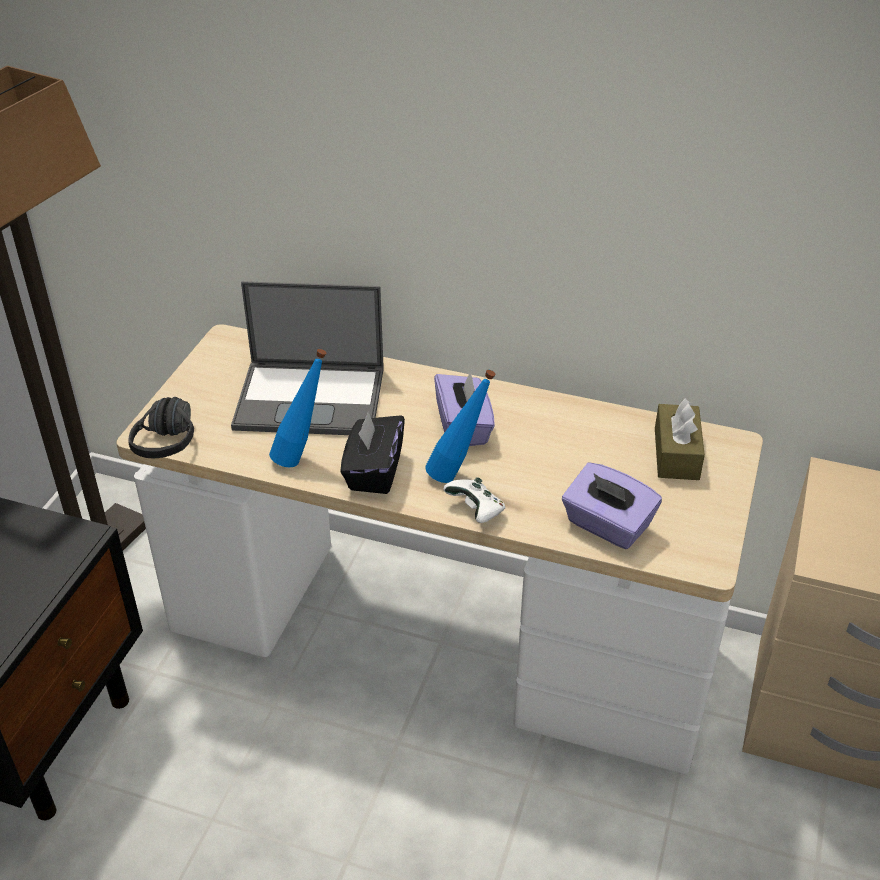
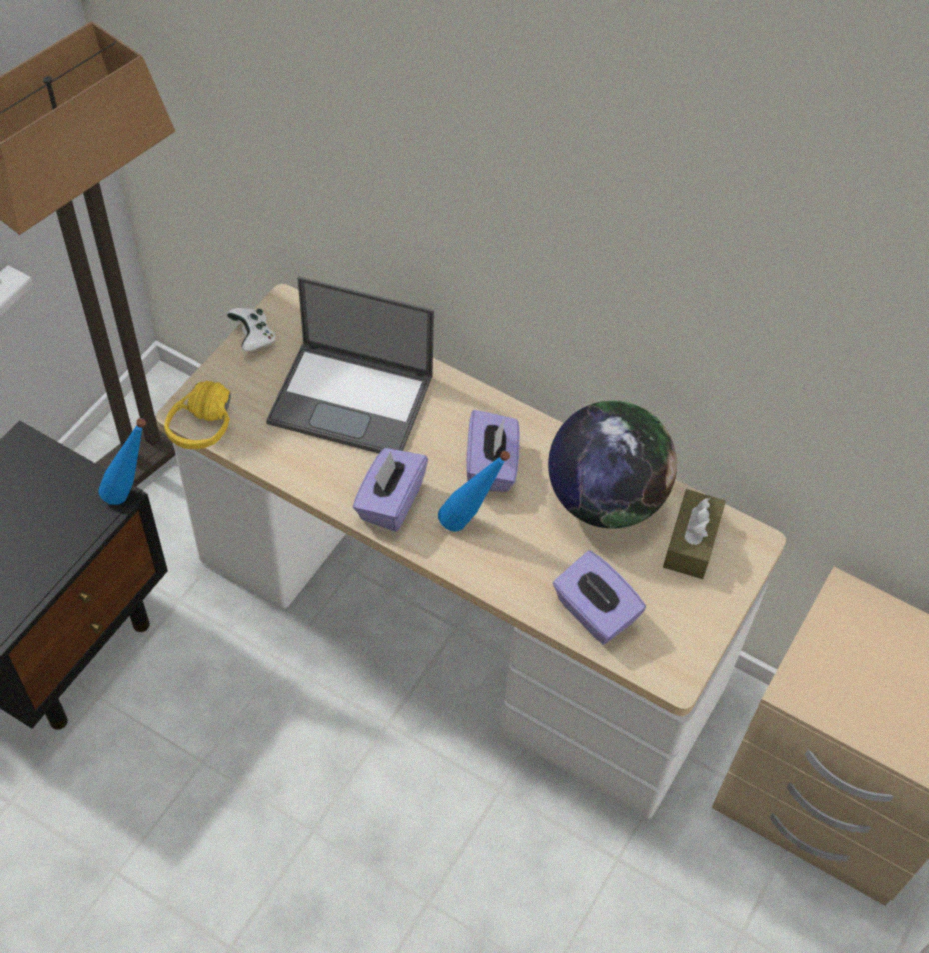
camera: 10 degrees right, 15 degrees up
black headphones [128,397,194,459] -> yellow headphones [164,381,231,449]
blue bottle [269,349,326,467] -> blue bottle moved to [98,418,146,505]
black tissue box [341,412,405,494] -> purple tissue box [353,448,428,532]
white game controller [444,477,506,523] -> white game controller moved to [227,308,275,351]
none -> globe [548,401,677,529]

